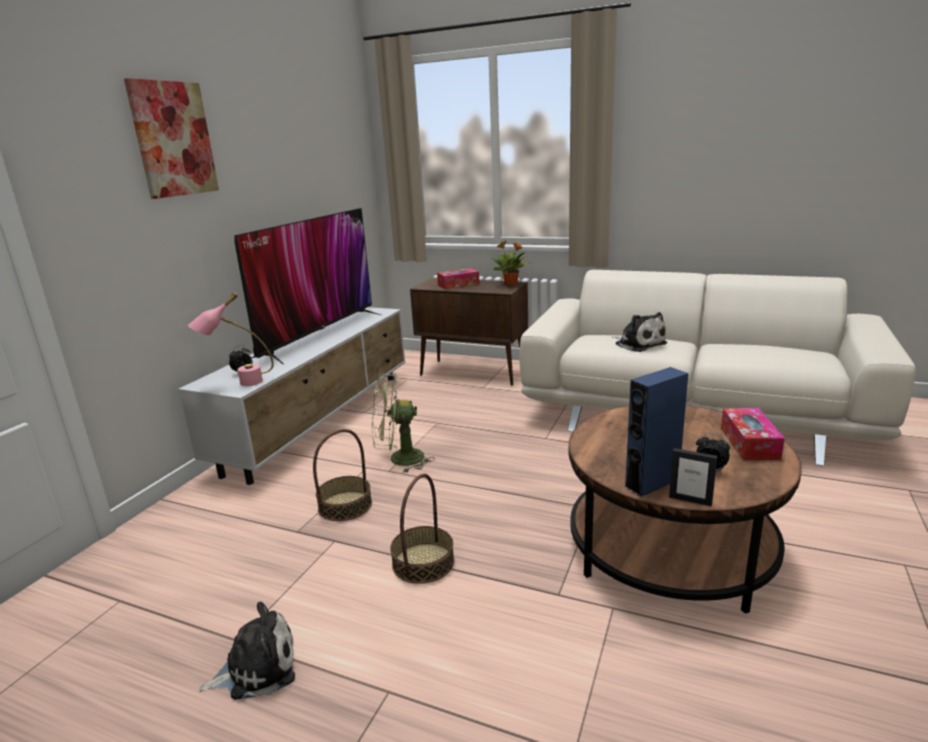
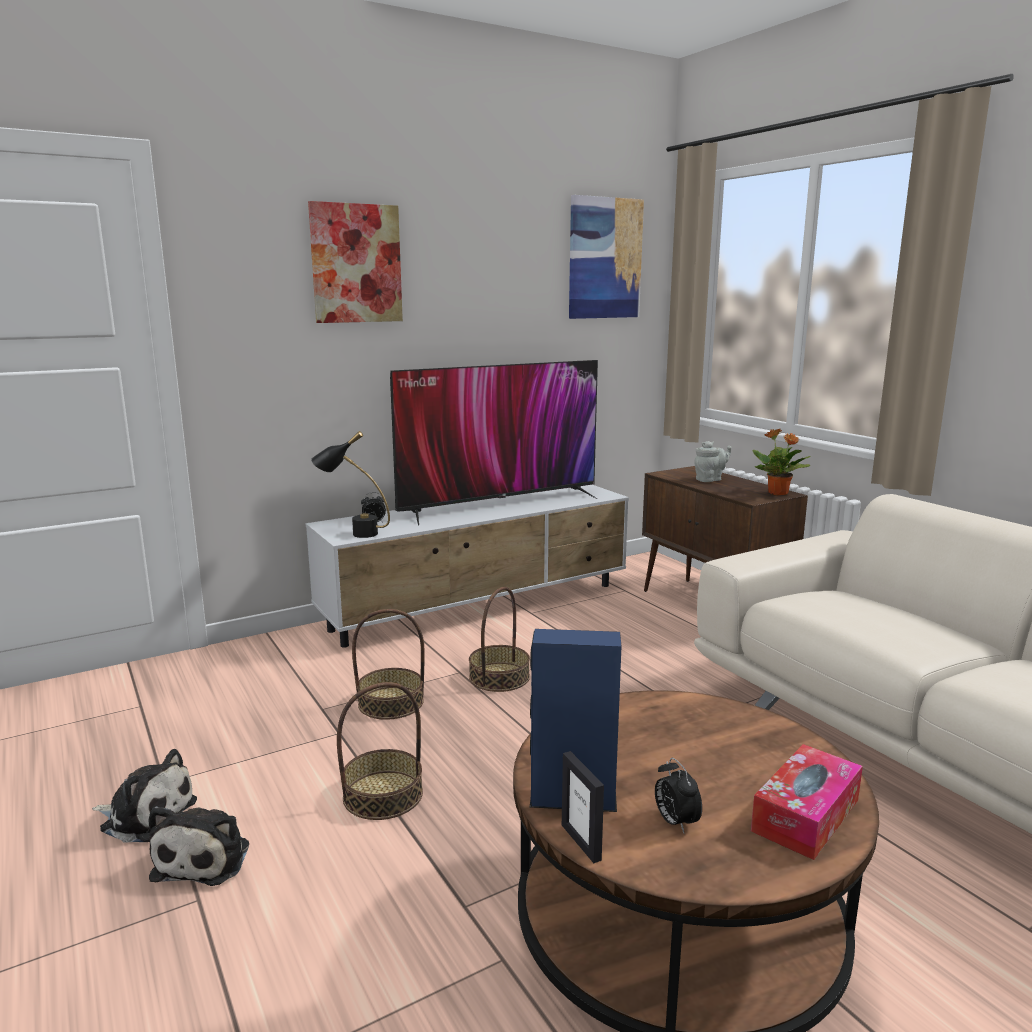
camera: 35 degrees right, 5 degrees down
pink table lamp [188,292,274,386] -> black table lamp [311,431,390,538]
green fan [372,373,435,473] -> basket [469,587,530,692]
tissue box [437,268,479,289] -> grey teapot [694,441,731,482]
plush toy [612,312,667,352] -> plush toy moved to [148,806,249,886]
none -> picture [569,195,644,319]

